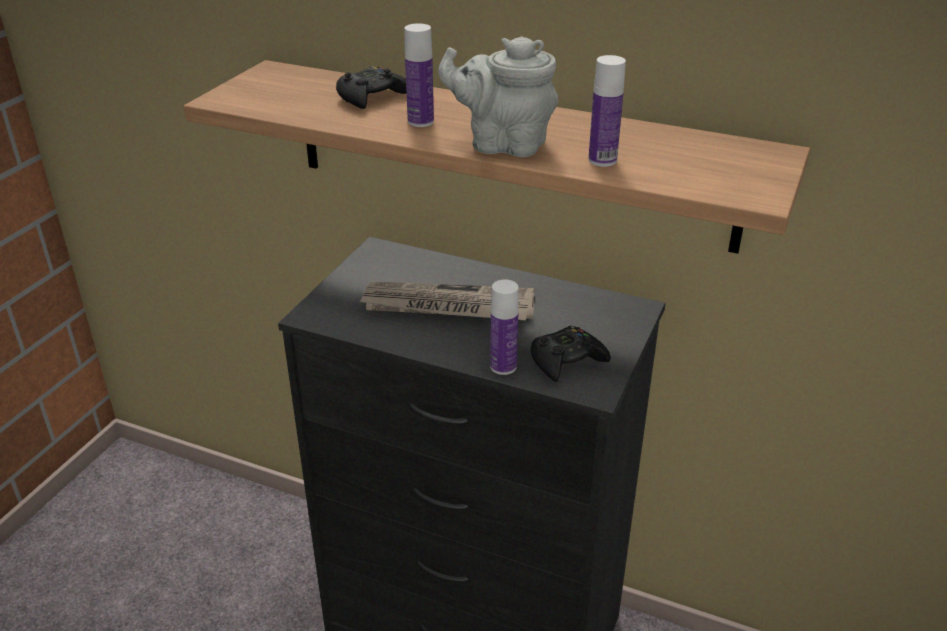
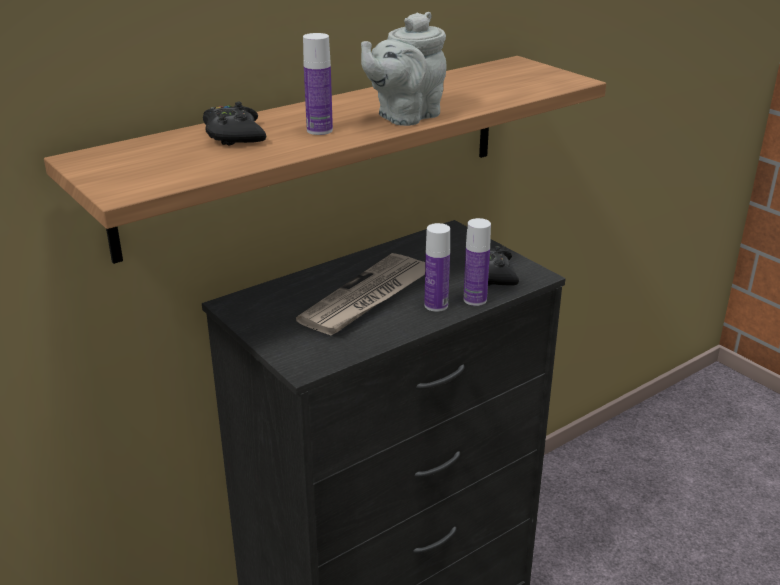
camera: 60 degrees left, 5 degrees down
bottle [588,55,626,167] -> bottle moved to [424,223,450,312]

